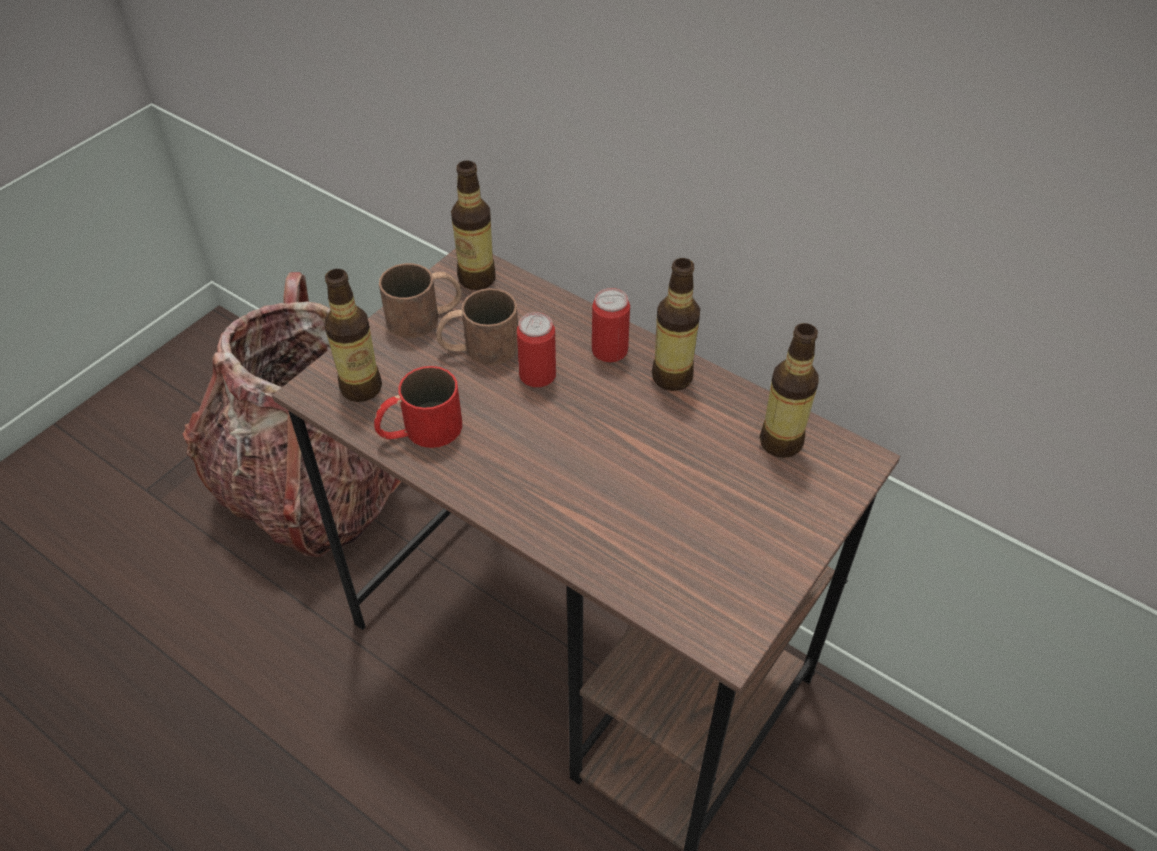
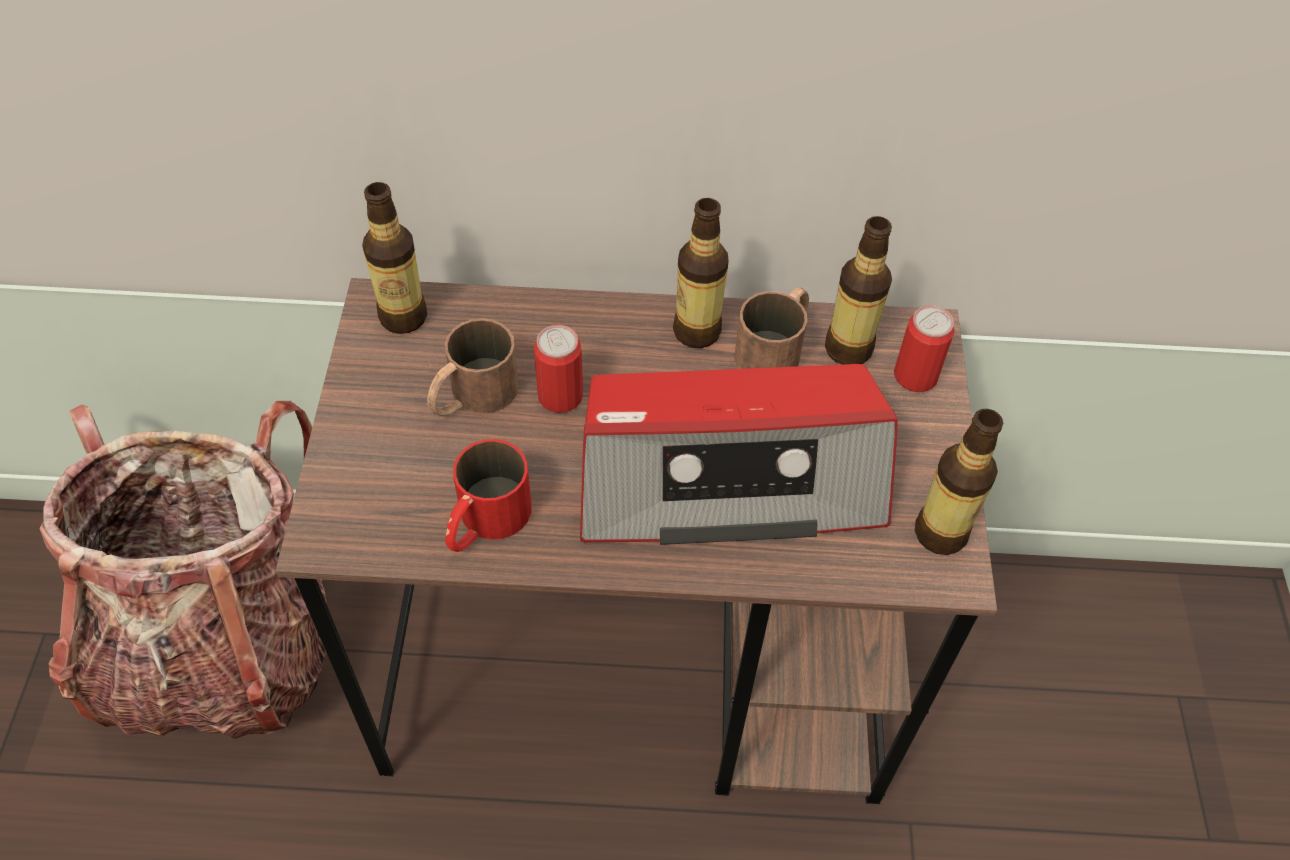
camera: 35 degrees left, 5 degrees up
bottle [324,269,382,402] -> bottle moved to [915,409,1003,555]
brown mug [379,263,462,338] -> brown mug moved to [735,287,809,369]
can [592,288,630,362] -> can moved to [894,305,955,392]
none -> radio [580,364,898,545]

